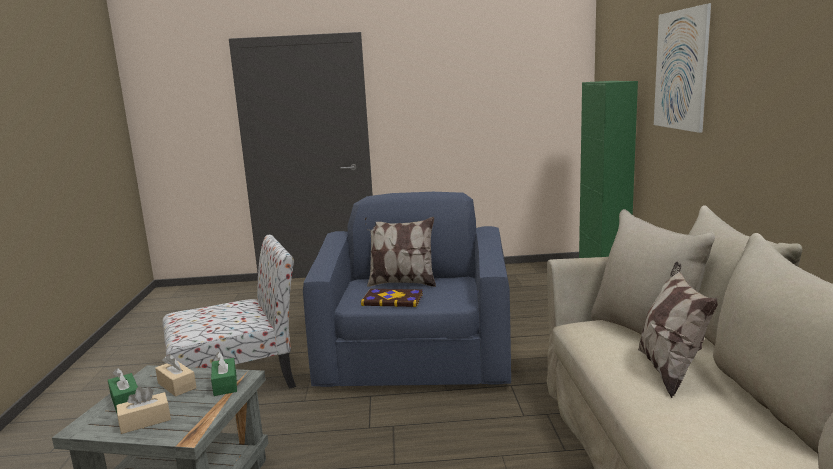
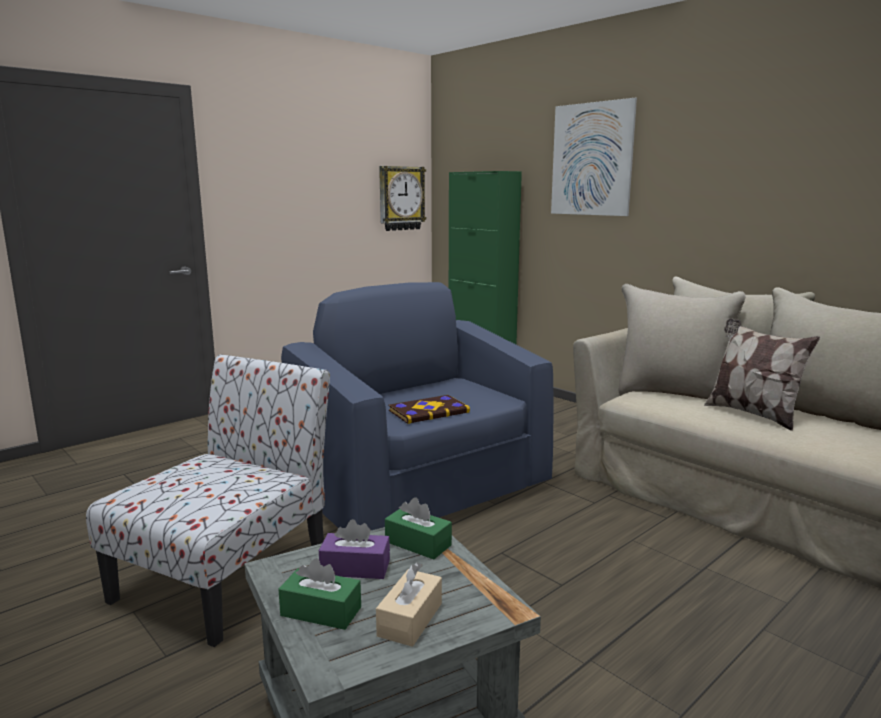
camera: 40 degrees left, 0 degrees up
beige tissue box [155,354,197,397] -> purple tissue box [319,519,390,579]
pillow [365,217,436,287] -> none
none -> wall clock [379,166,426,231]

